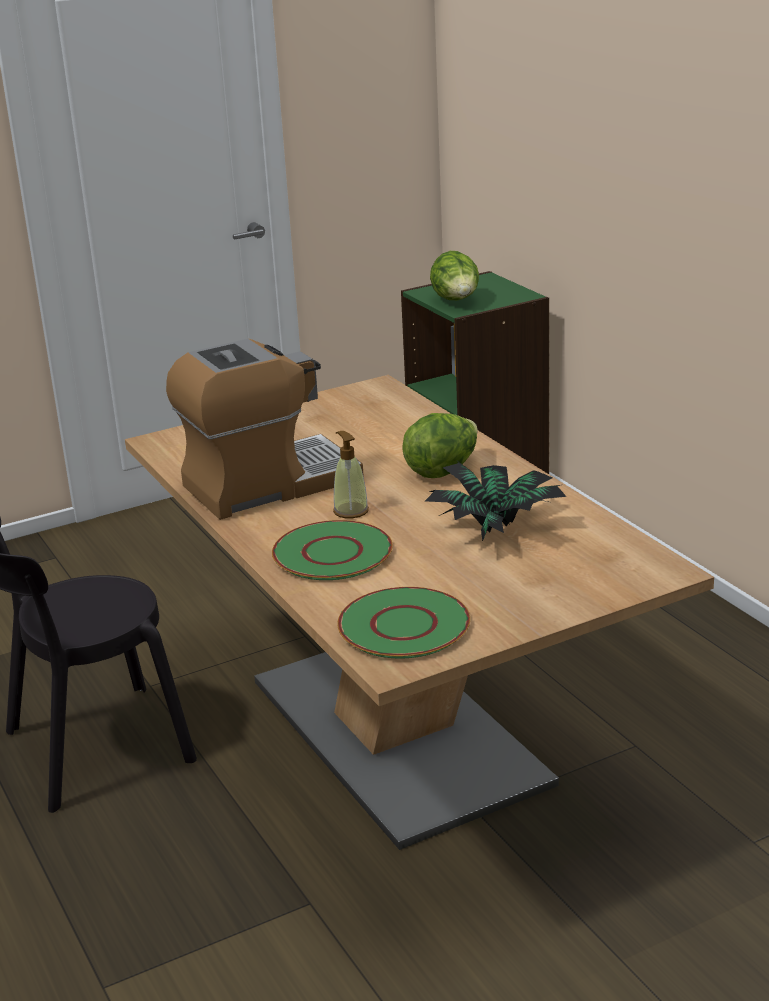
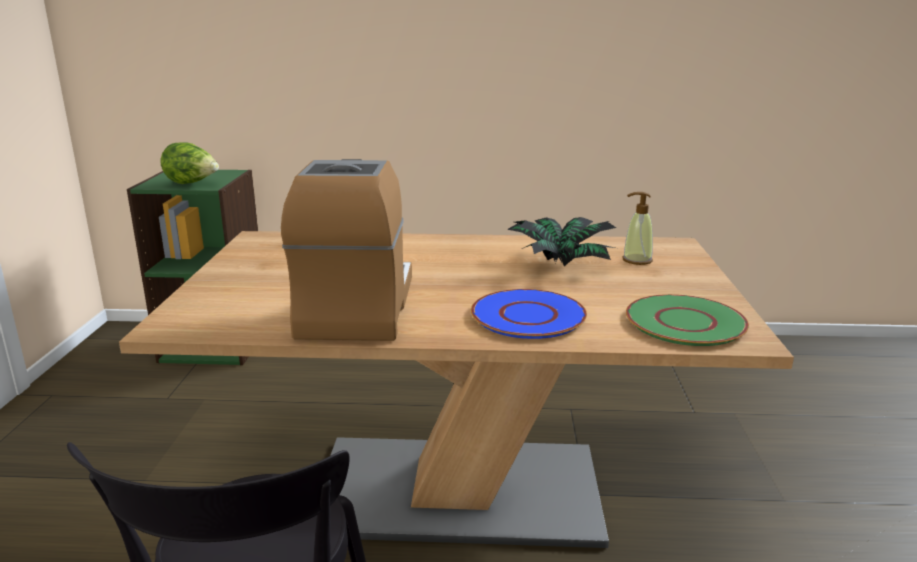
camera: 60 degrees left, 5 degrees down
green plate [272,520,393,580] -> blue plate [471,289,587,339]
soap dispenser [333,431,369,518] -> soap dispenser moved to [623,192,653,265]
lettuce [402,413,478,478] -> none

